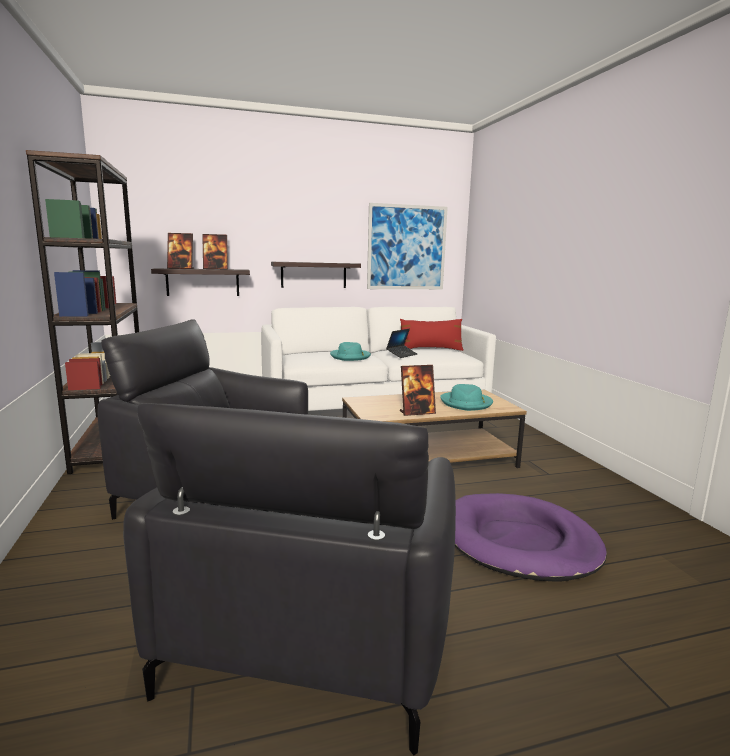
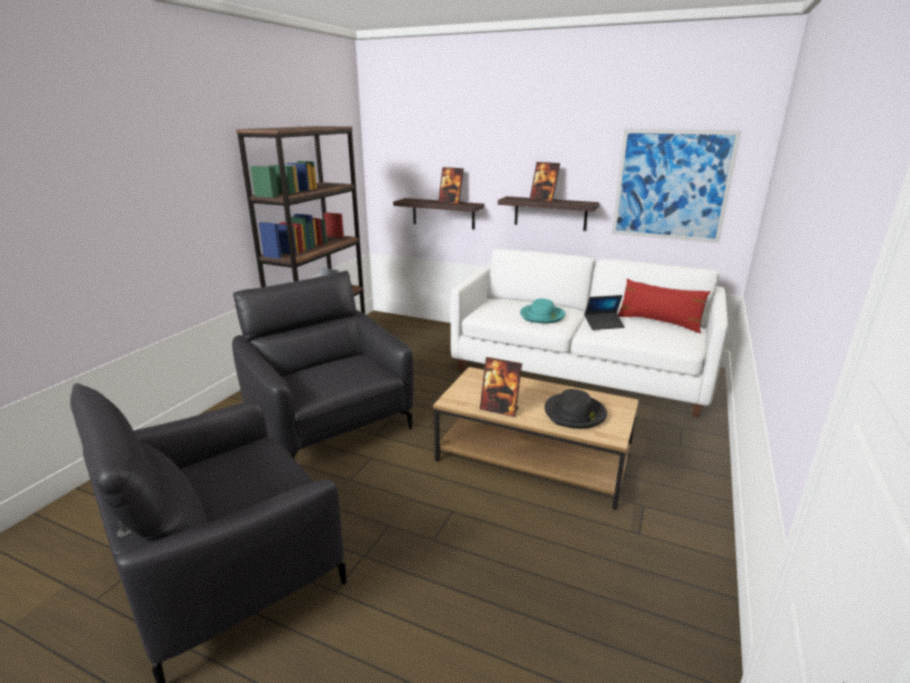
camera: 40 degrees right, 10 degrees up
picture frame [167,233,194,269] -> picture frame moved to [530,162,560,202]
turquoise hat [440,384,493,411] -> black hat [544,389,607,429]
purple dog bed [455,493,607,582] -> none

